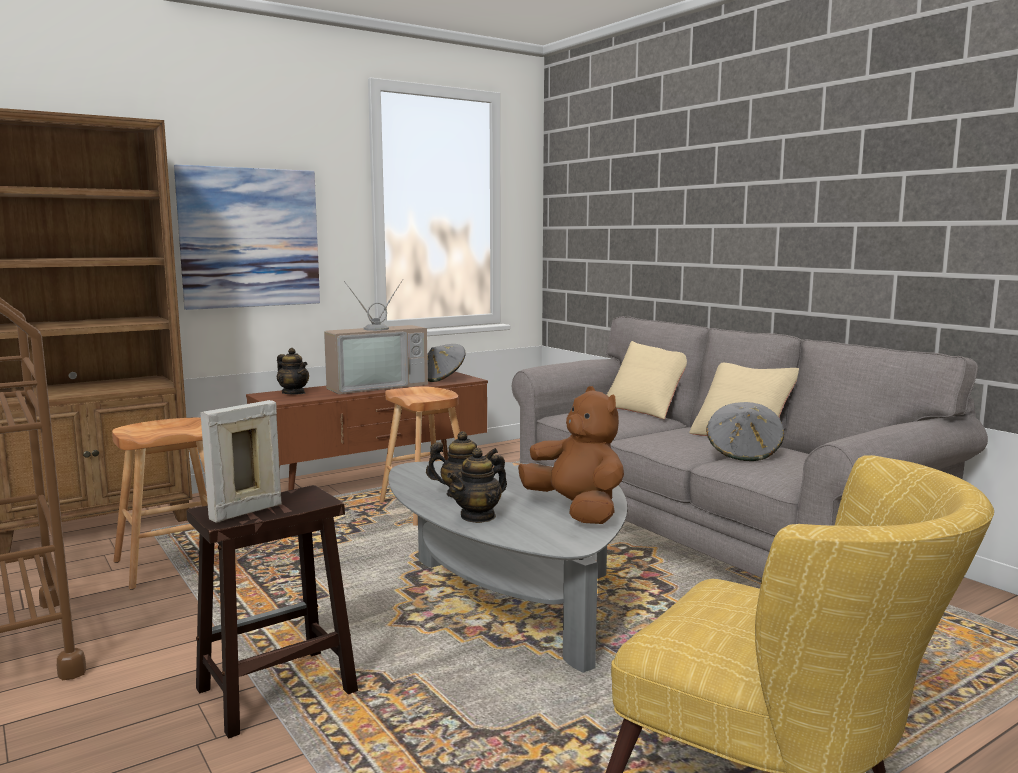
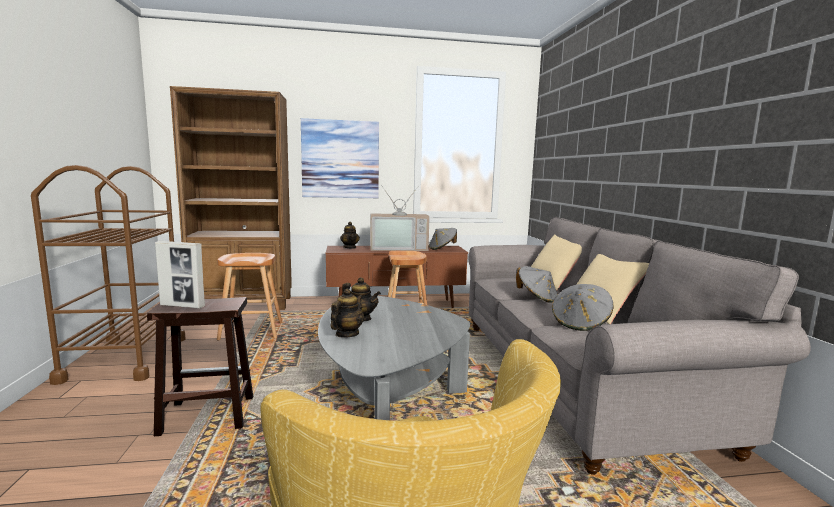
camera: 25 degrees right, 0 degrees up
picture frame [201,400,282,523] -> picture frame turned 150 degrees counterclockwise [155,241,205,308]
teapot [447,448,507,523] -> teapot turned 135 degrees clockwise [330,288,364,338]
brown plush toy [518,386,624,524] -> none
none -> grey hat [516,266,558,303]

